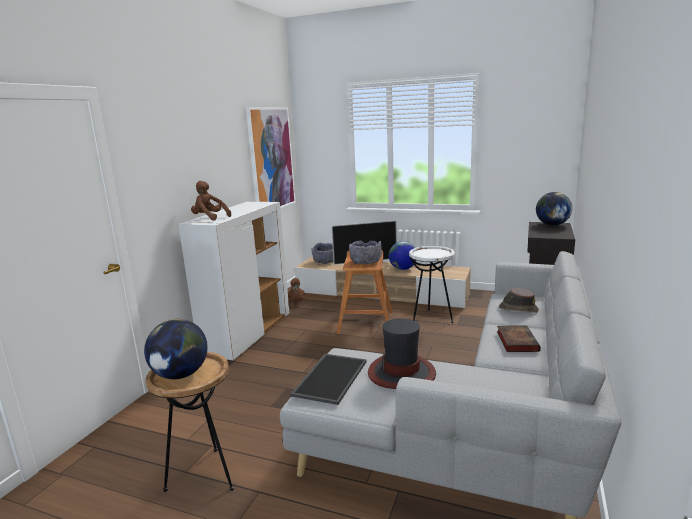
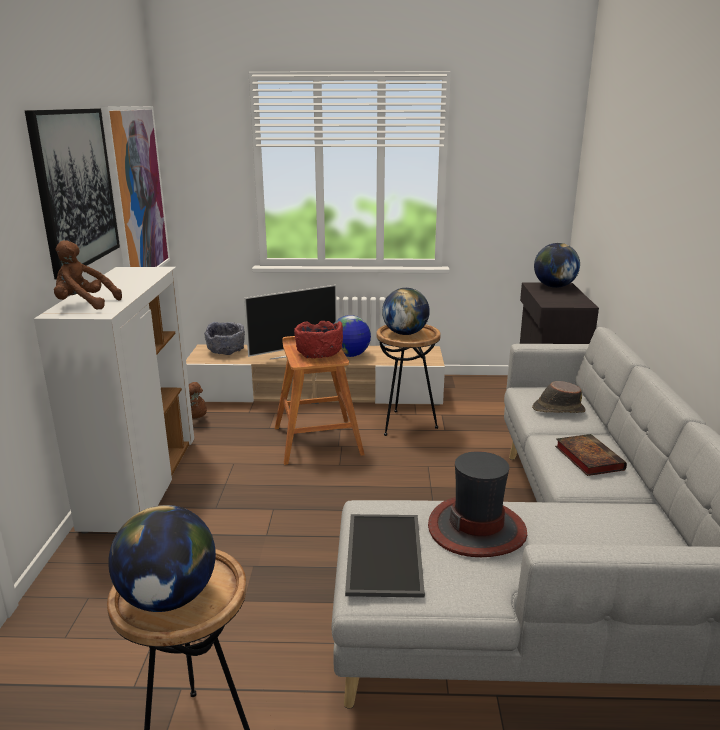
camera: 20 degrees left, 5 degrees up
grey bowl [349,241,382,264] -> red bowl [294,321,343,358]
white side table [409,246,455,323] -> brown side table [377,324,441,436]
none -> picture [25,109,120,280]
none -> globe [382,288,430,335]

